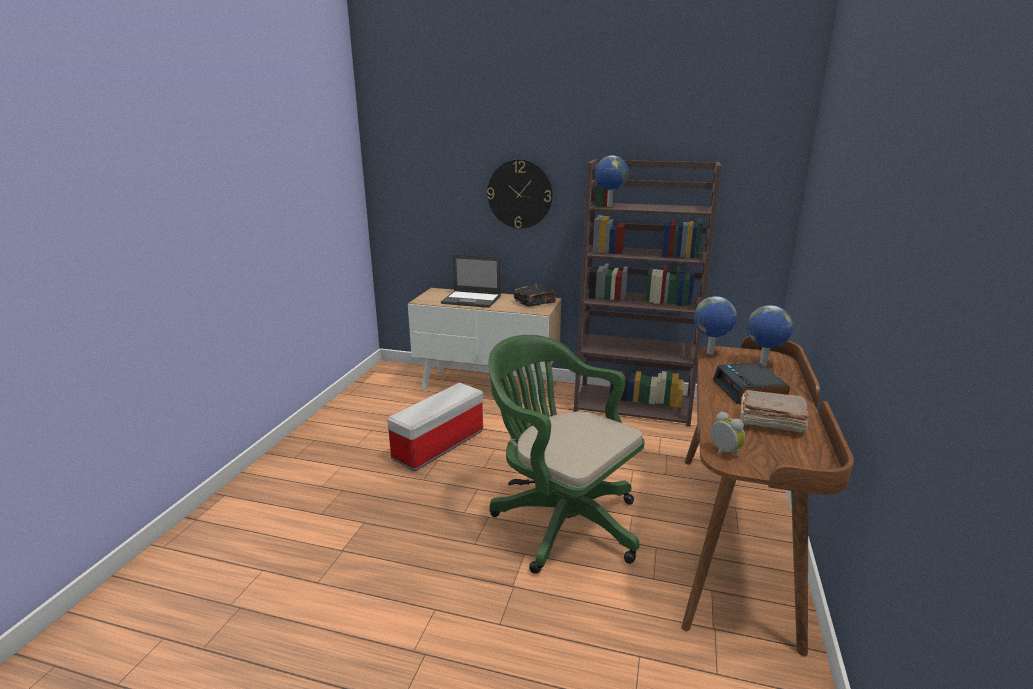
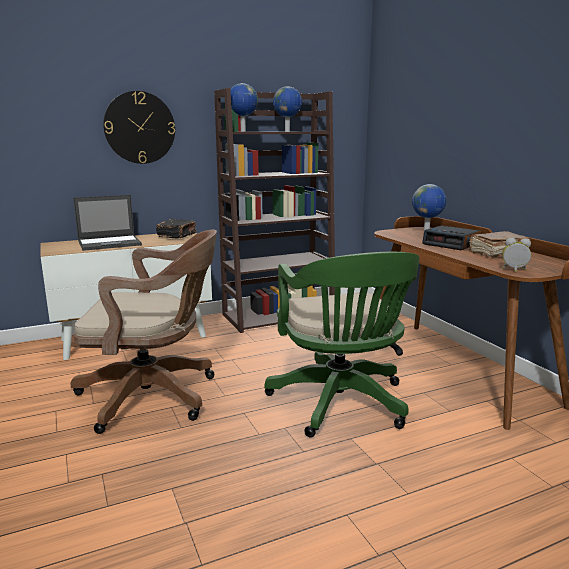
camera: 40 degrees left, 5 degrees down
storage box [387,382,483,471] -> brown office chair [70,229,217,434]
green office chair [488,335,645,574] -> green office chair turned 105 degrees counterclockwise [265,252,420,438]
globe [694,296,737,355] -> globe moved to [273,86,302,132]

